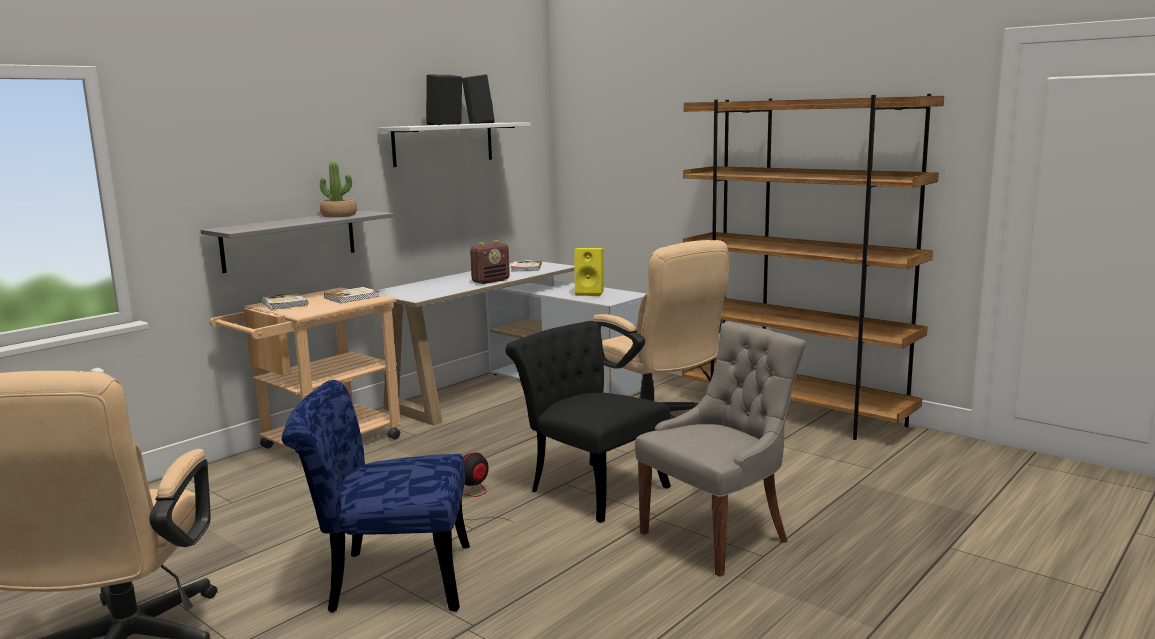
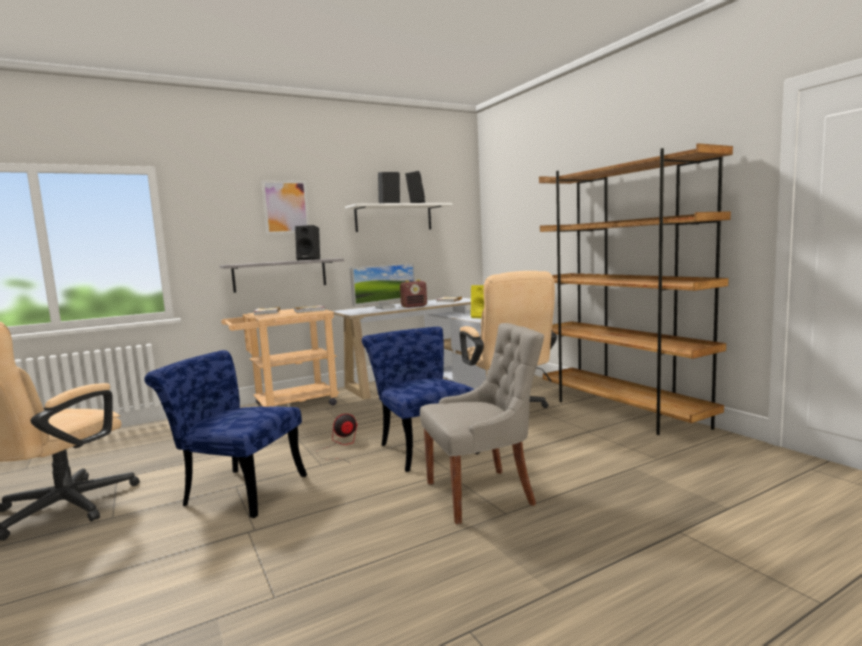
camera: 20 degrees right, 5 degrees down
potted plant [320,162,357,217] -> black speaker [295,225,320,261]
black chair [505,321,671,523] -> blue chair [362,327,480,472]
none -> picture [262,180,309,234]
none -> monitor [349,263,415,309]

